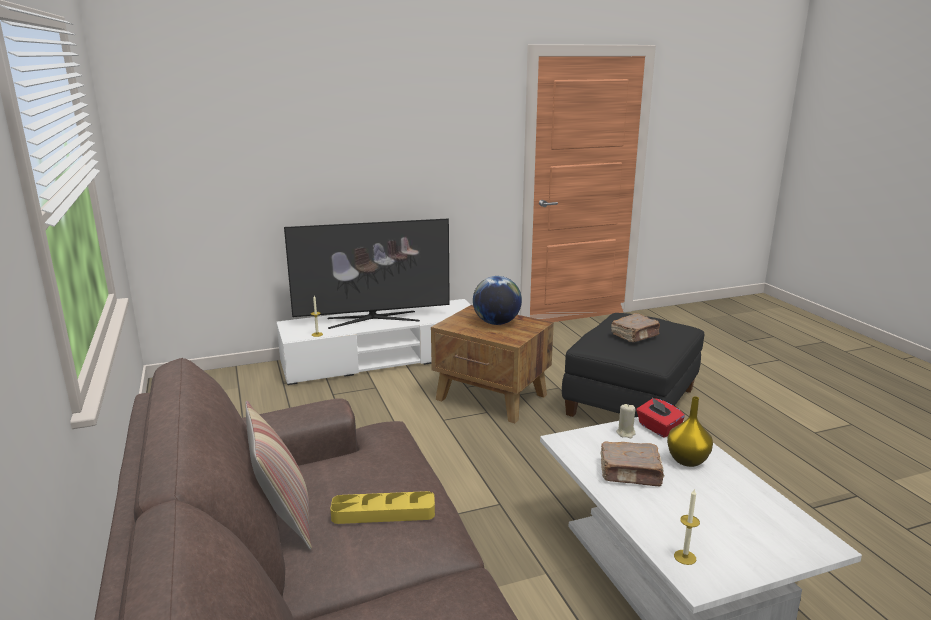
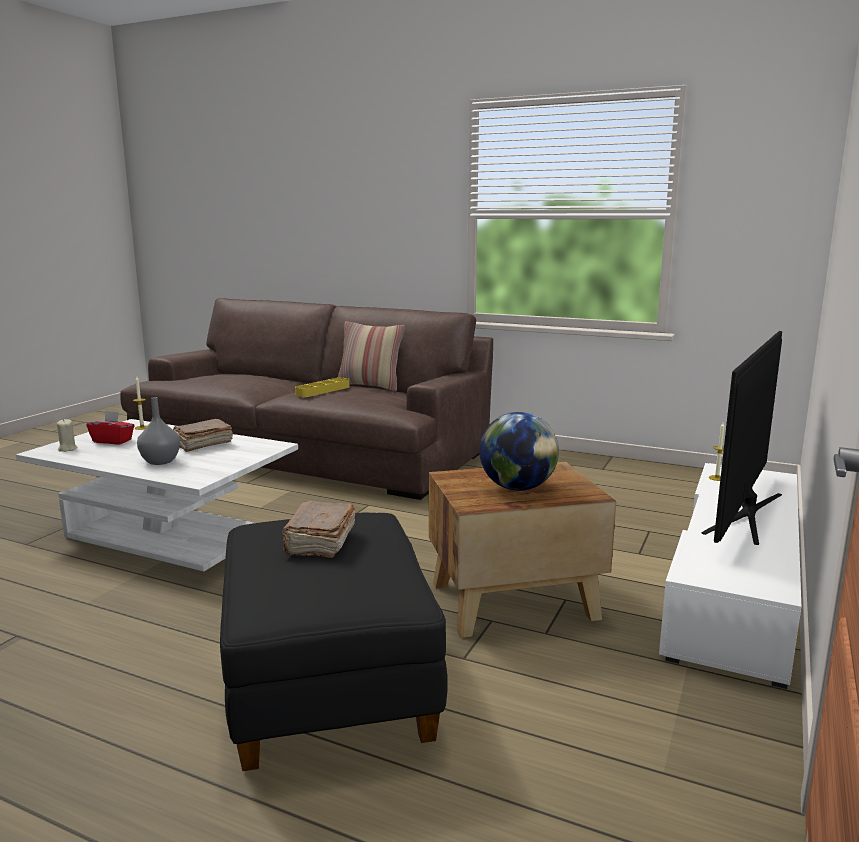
camera: 135 degrees right, 5 degrees down
beige candle [616,404,636,438] -> beige candle moved to [57,419,77,452]
red tissue box [636,398,685,438] -> red tissue box moved to [86,411,135,444]
yellow vase [667,396,713,467] -> grey vase [137,397,180,465]

